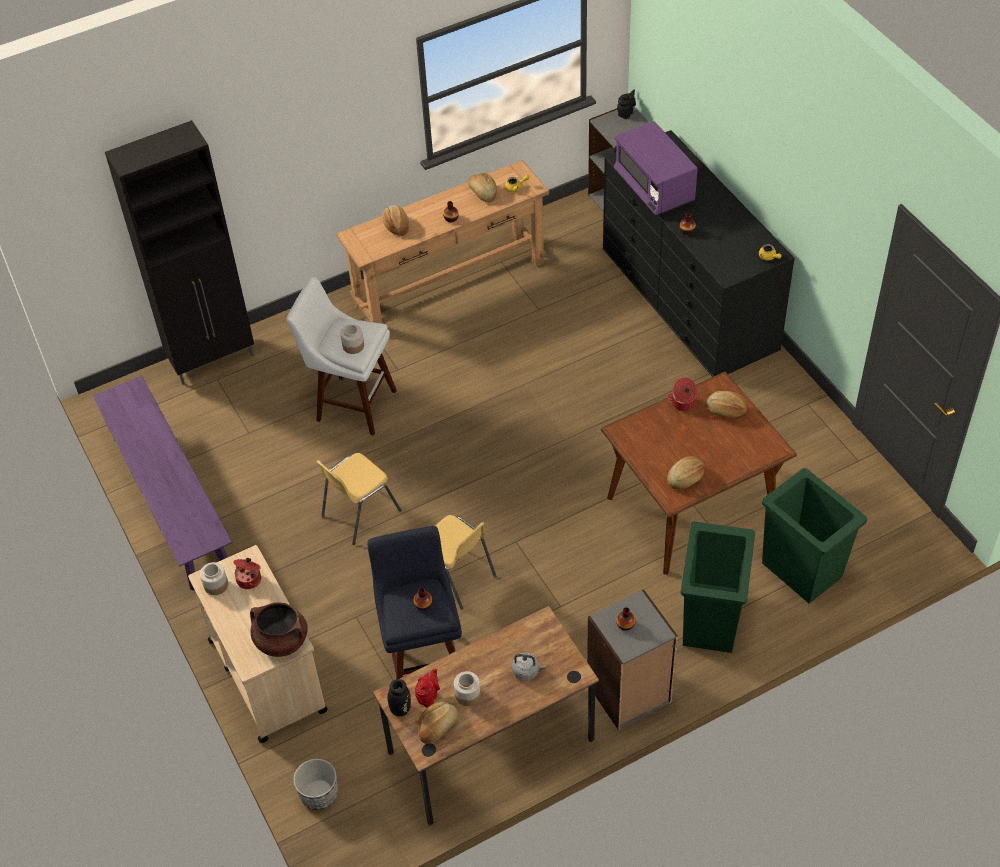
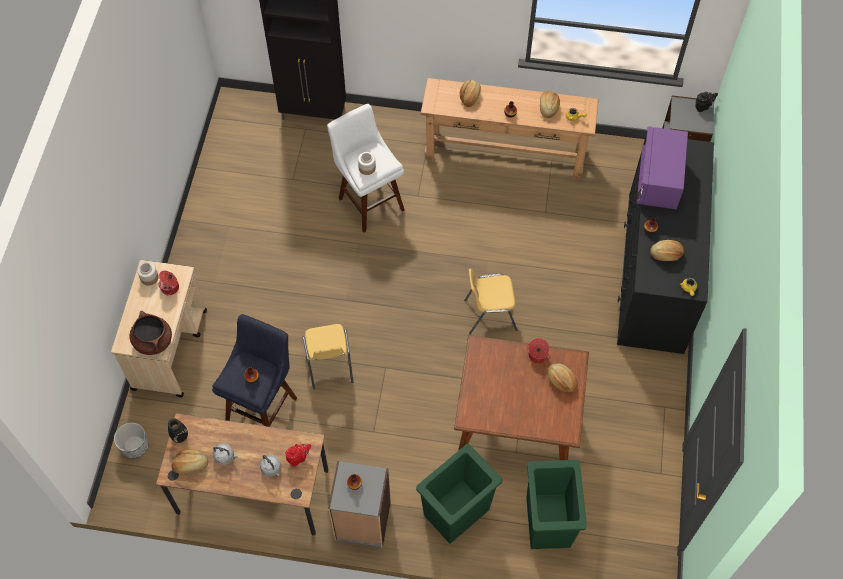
camera: 35 degrees right, 10 degrees up
purple bench [93,376,232,591] -> none
yellow chair [316,453,401,545] -> yellow chair moved to [464,269,517,334]
red teapot [415,669,440,708] -> red teapot moved to [286,444,311,466]
jar [454,671,481,706] -> grey kettle [213,443,238,465]
bread [667,456,704,489] -> bread moved to [650,240,684,261]

